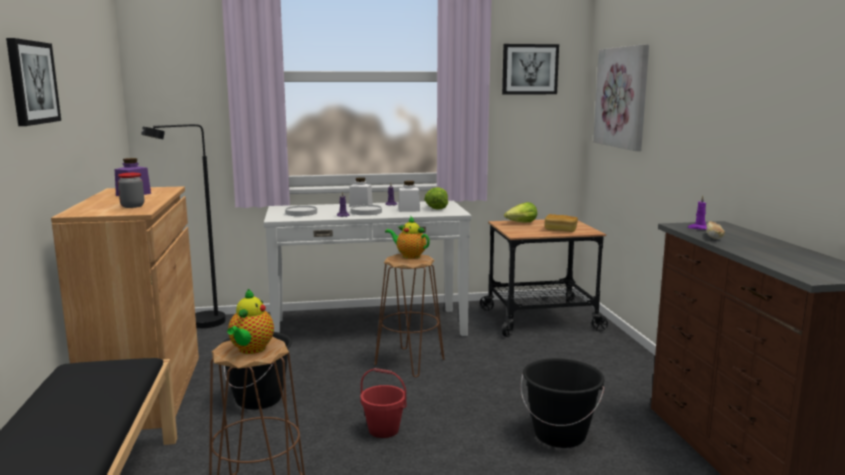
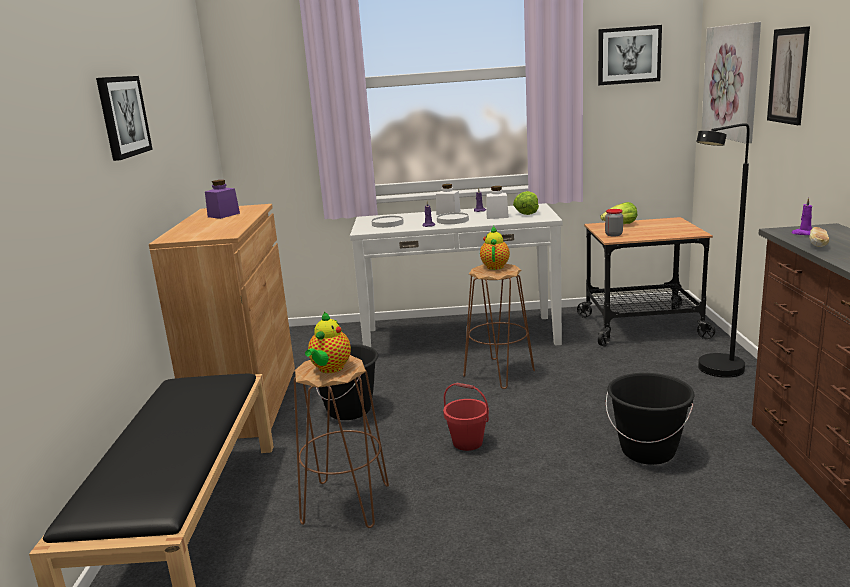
camera: 10 degrees right, 5 degrees up
jar [118,173,144,208] -> jar moved to [605,209,623,237]
black floor lamp [141,124,226,328] -> black floor lamp moved to [696,123,750,378]
teapot [385,217,430,259] -> teapot turned 60 degrees clockwise [480,226,510,270]
bread [545,214,578,232] -> none
none -> picture [767,26,810,125]

